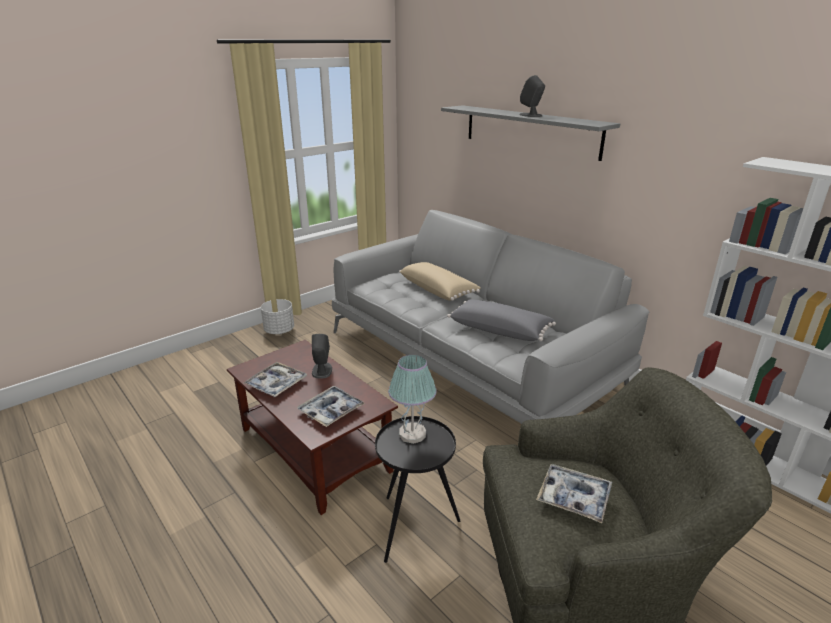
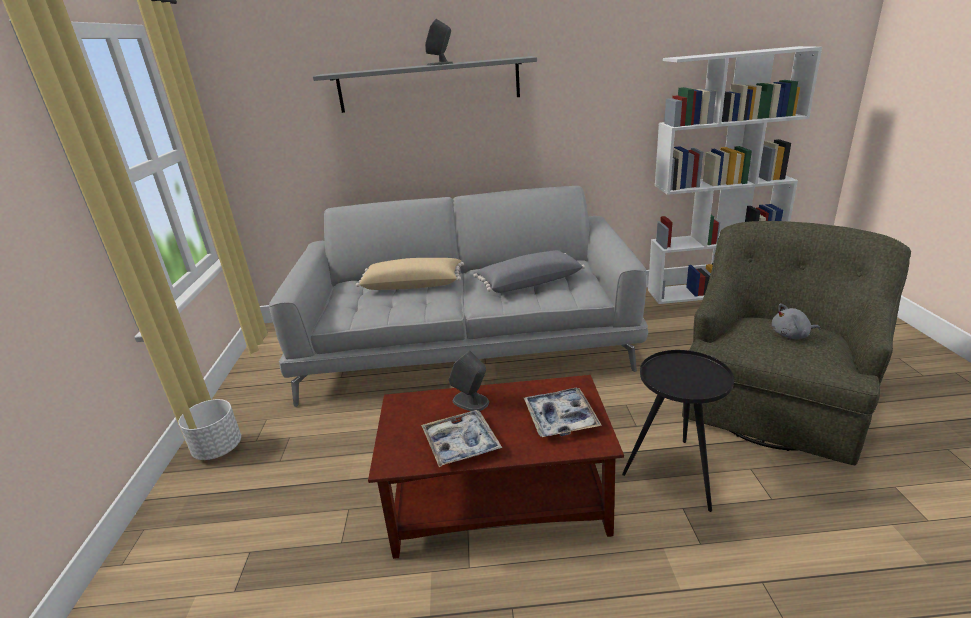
camera: 50 degrees left, 0 degrees up
table lamp [388,355,437,444] -> none
tray [536,464,612,523] -> grey plush toy [772,304,821,339]

